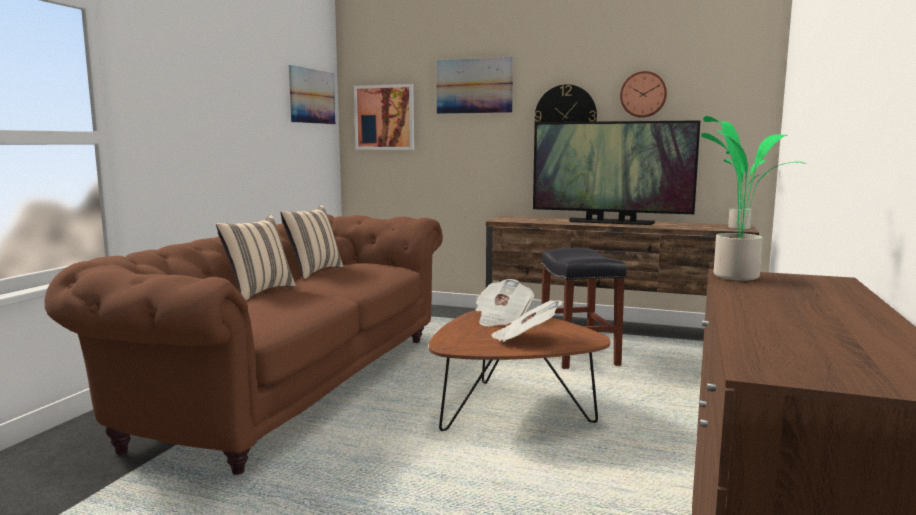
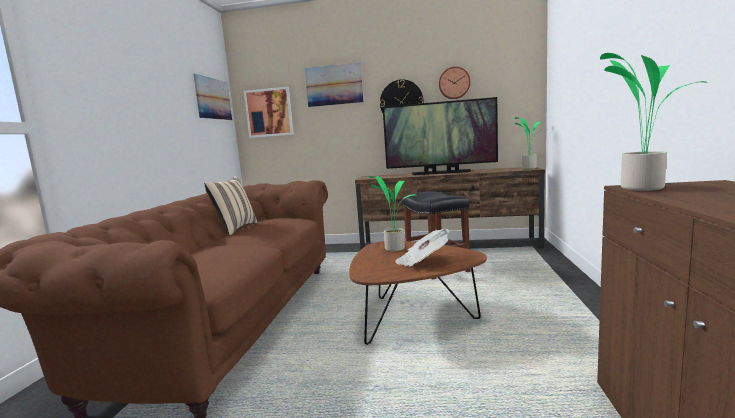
camera: 10 degrees left, 0 degrees up
beige pillow [216,215,296,301] -> none
newspaper [476,279,534,326] -> potted plant [369,176,415,252]

